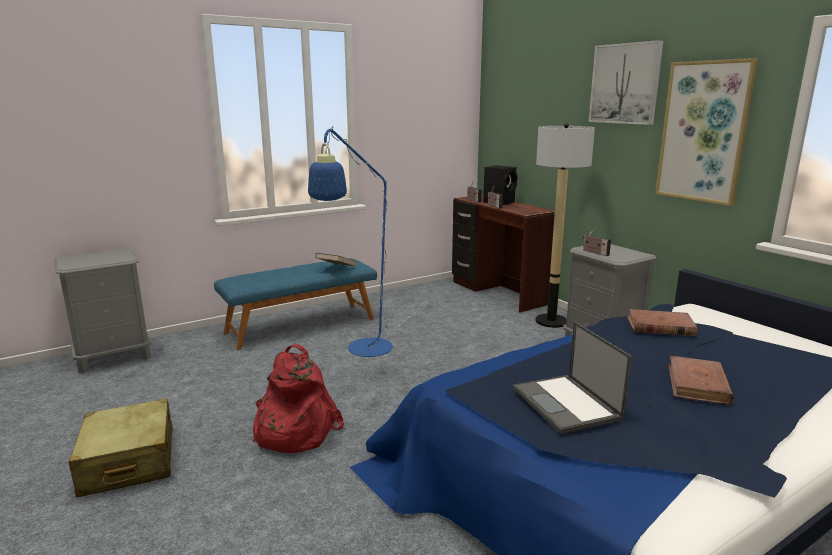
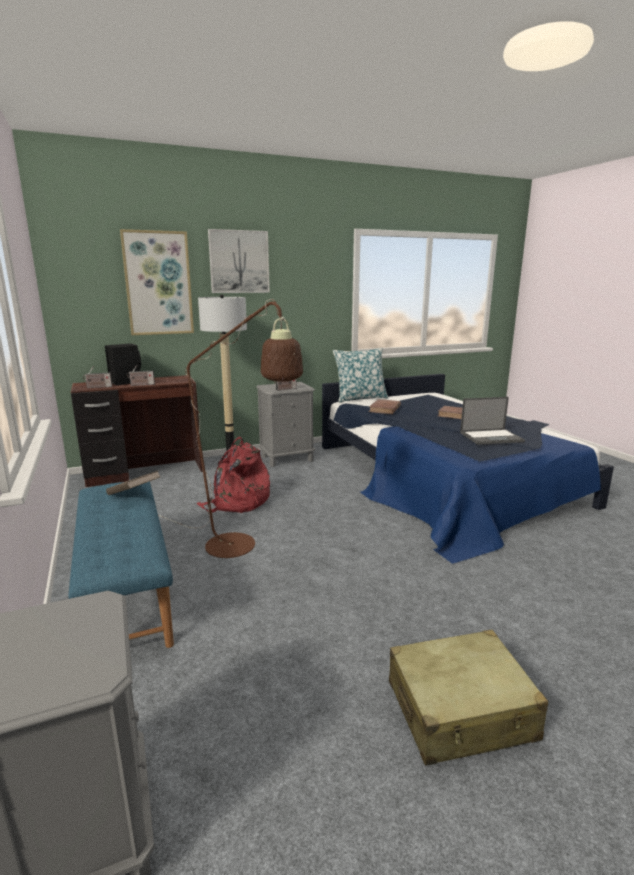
camera: 80 degrees left, 0 degrees up
red backpack [253,344,344,453] -> red backpack moved to [197,437,270,513]
blue floor lamp [308,126,422,357] -> brown floor lamp [158,299,303,558]
picture [655,58,758,206] -> picture moved to [120,229,194,335]
none -> pillow [333,348,388,402]

